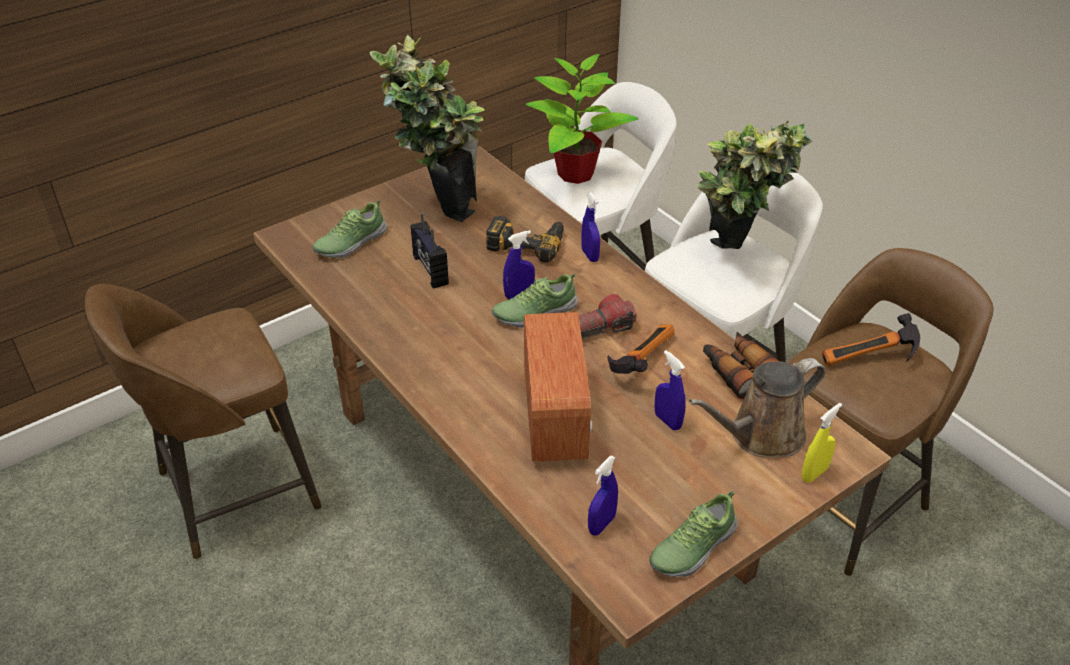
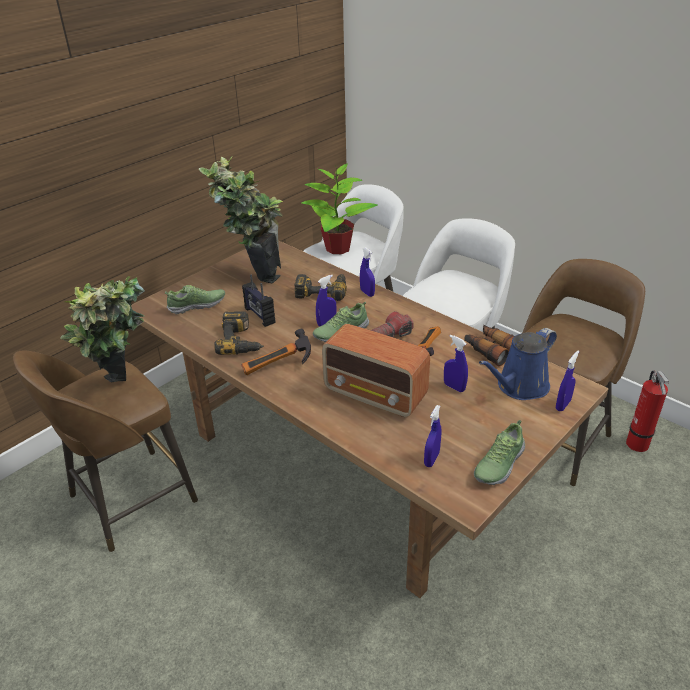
camera: 10 degrees left, 5 degrees down
shoe [312,200,387,258] -> shoe turned 150 degrees counterclockwise [164,285,225,315]
radio [524,312,593,462] -> radio turned 135 degrees clockwise [322,324,430,417]
brown watering can [689,358,825,457] -> blue watering can [479,328,557,400]
potted plant [697,121,812,249] -> potted plant moved to [60,276,145,383]
yellow spray bottle [802,403,842,482] -> blue spray bottle [556,351,579,411]
hammer [822,313,920,366] -> hammer moved to [241,328,311,375]
none -> power drill [215,311,264,355]
none -> fire extinguisher [626,370,669,452]

